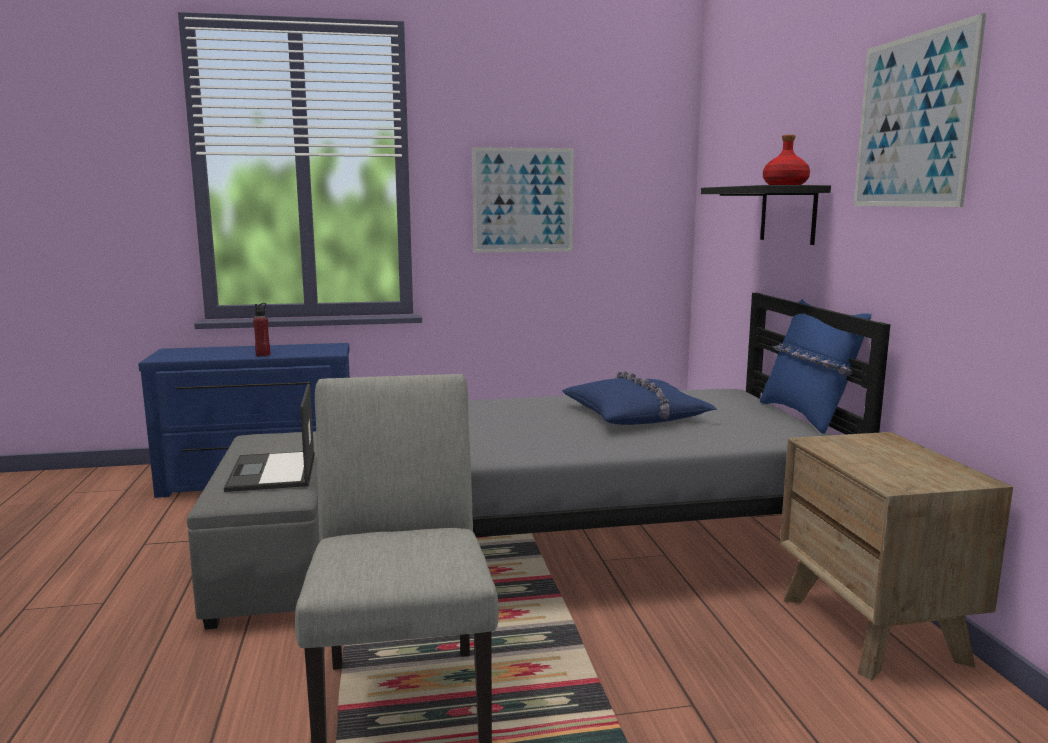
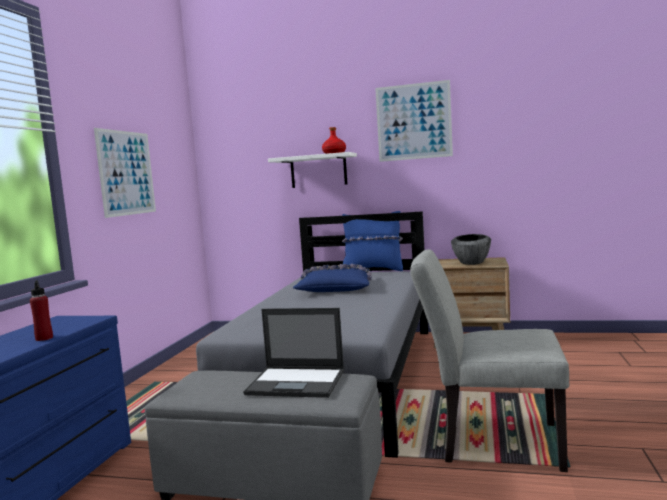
camera: 65 degrees left, 5 degrees down
black shelf [701,185,831,245] -> white shelf [268,152,357,188]
none -> bowl [451,234,491,265]

